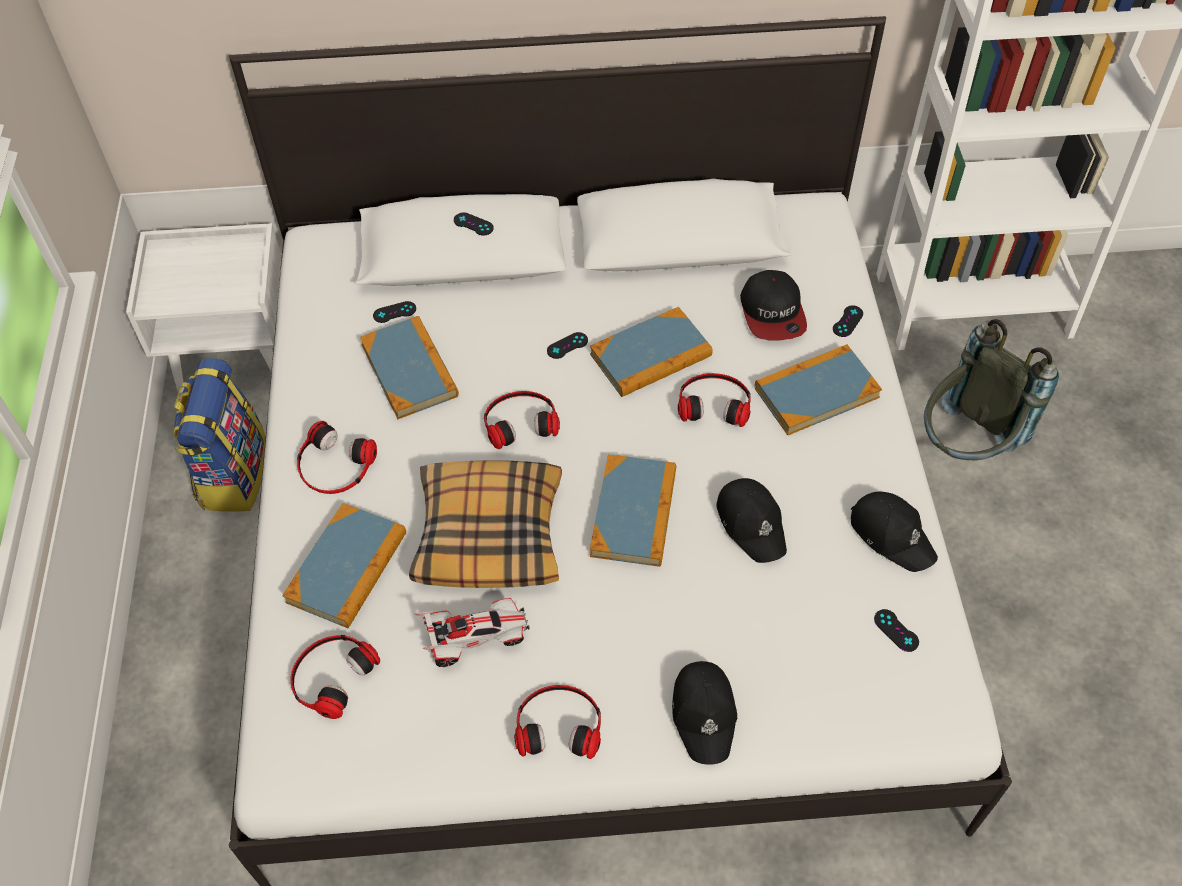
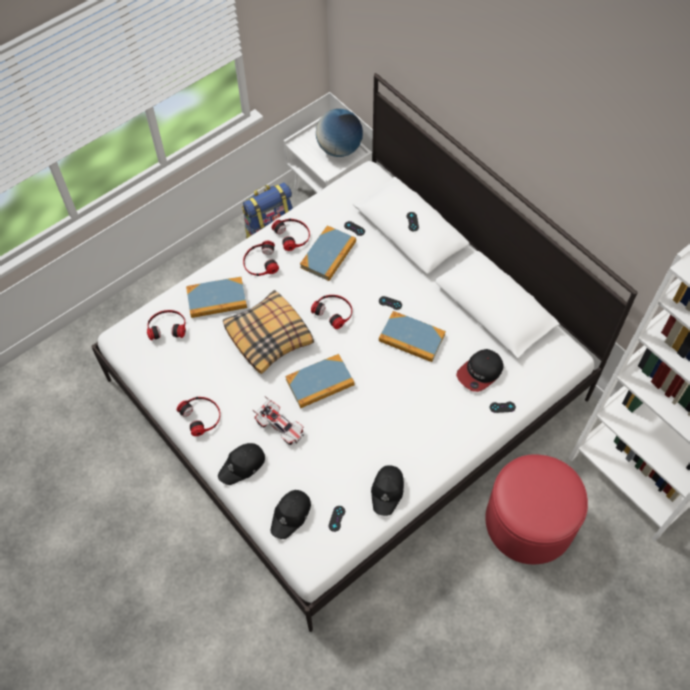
camera: 55 degrees right, 5 degrees up
toy car [415,598,530,667] -> toy car moved to [252,396,304,445]
headphones [678,373,751,427] -> headphones moved to [272,219,310,251]
black cap [716,478,787,563] -> black cap moved to [270,490,311,539]
book [755,344,882,435] -> none
grey backpack [924,319,1059,460] -> red ottoman [485,454,588,564]
none -> globe [316,109,363,157]

